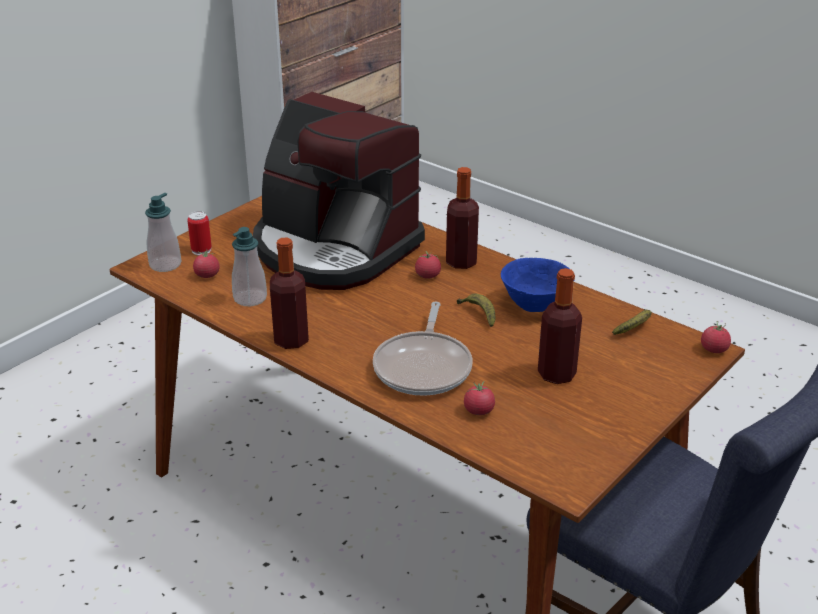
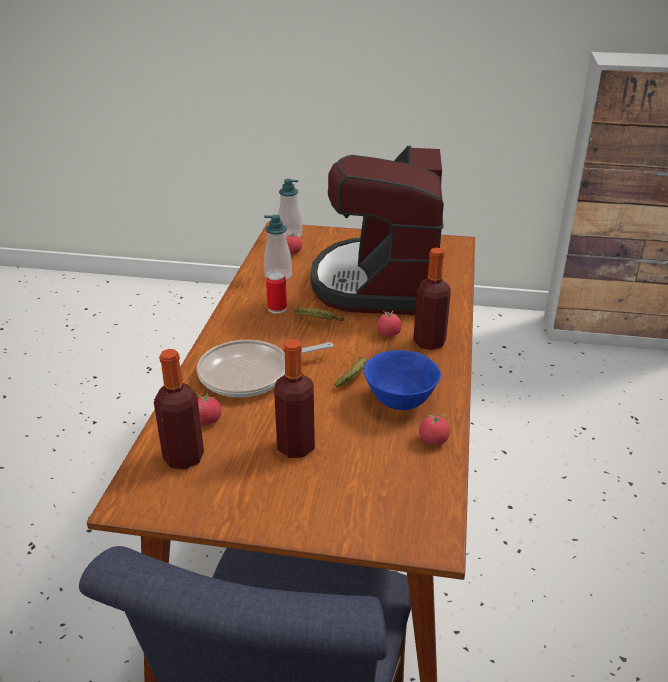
camera: 60 degrees right, 0 degrees up
can [187,211,212,255] -> can moved to [266,272,287,314]
bottle [270,238,309,349] -> bottle moved to [154,349,204,470]
banana [612,309,652,335] -> banana moved to [293,308,344,321]
tomato [701,321,731,353] -> tomato moved to [419,414,450,445]

